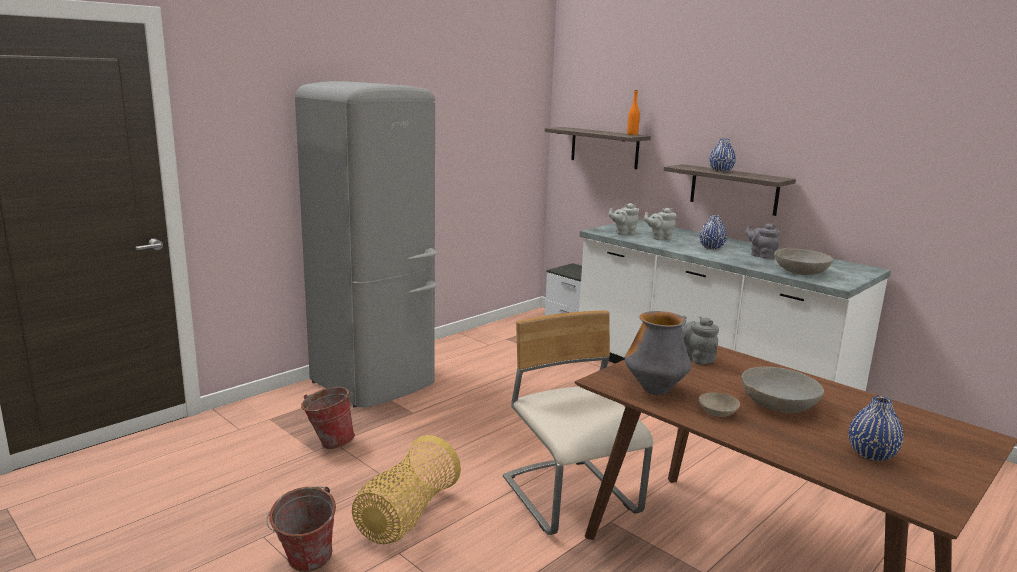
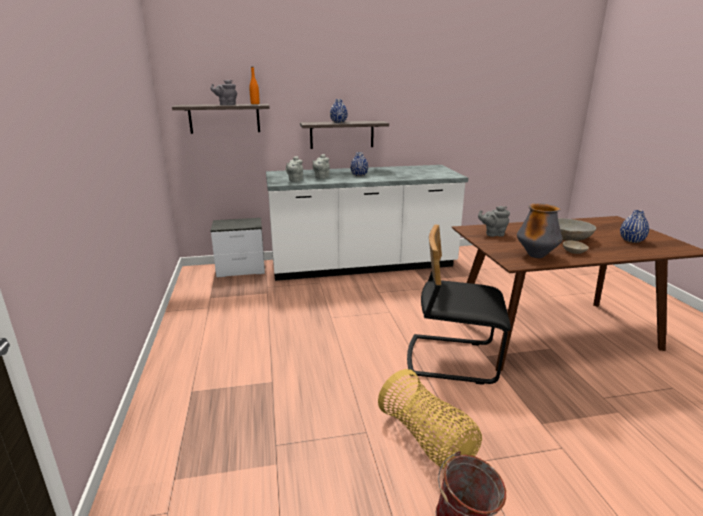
camera: 55 degrees left, 5 degrees up
grey fridge [295,81,437,408] -> none
bucket [301,387,355,449] -> none
beige chair [503,310,654,535] -> black chair [407,225,511,385]
grey teapot [745,223,780,259] -> grey teapot moved to [210,80,237,105]
grey bowl [774,248,833,275] -> none

